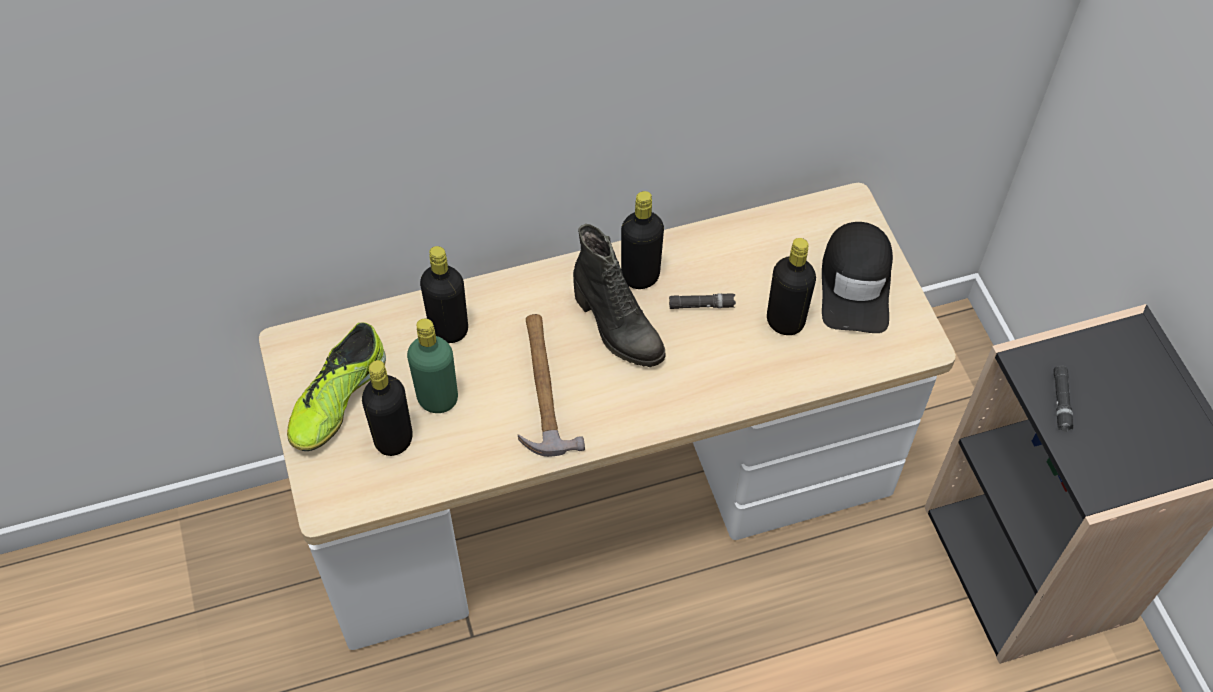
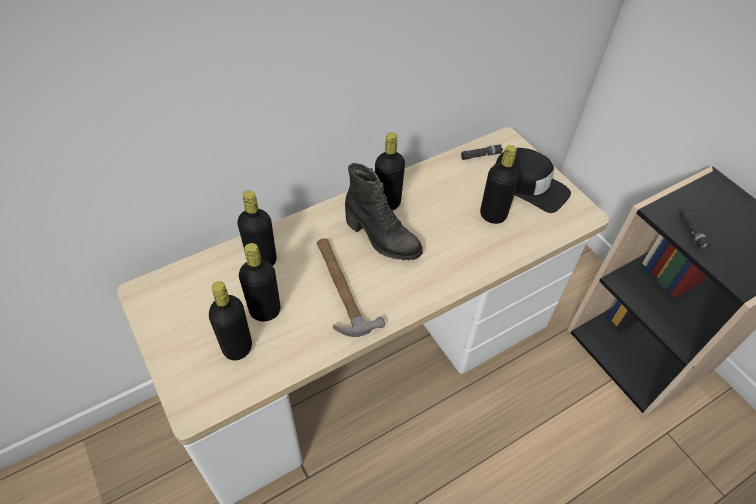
camera: 15 degrees left, 5 degrees down
shoe [287,322,386,451] -> none
green bottle [407,318,458,413] -> black bottle [239,243,281,321]
black flashlight [669,293,736,309] -> black flashlight moved to [461,144,503,160]
black cap [822,222,893,333] -> black cap turned 45 degrees counterclockwise [495,148,571,213]

